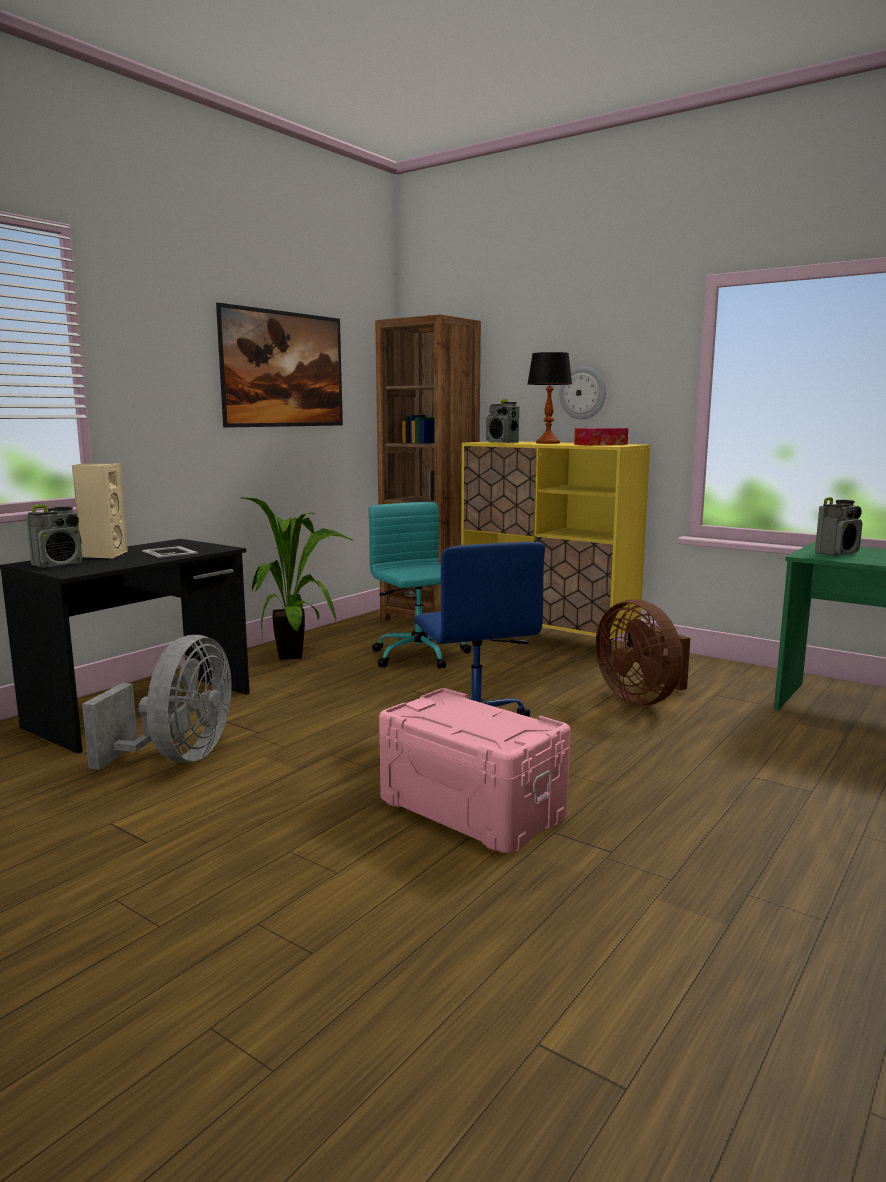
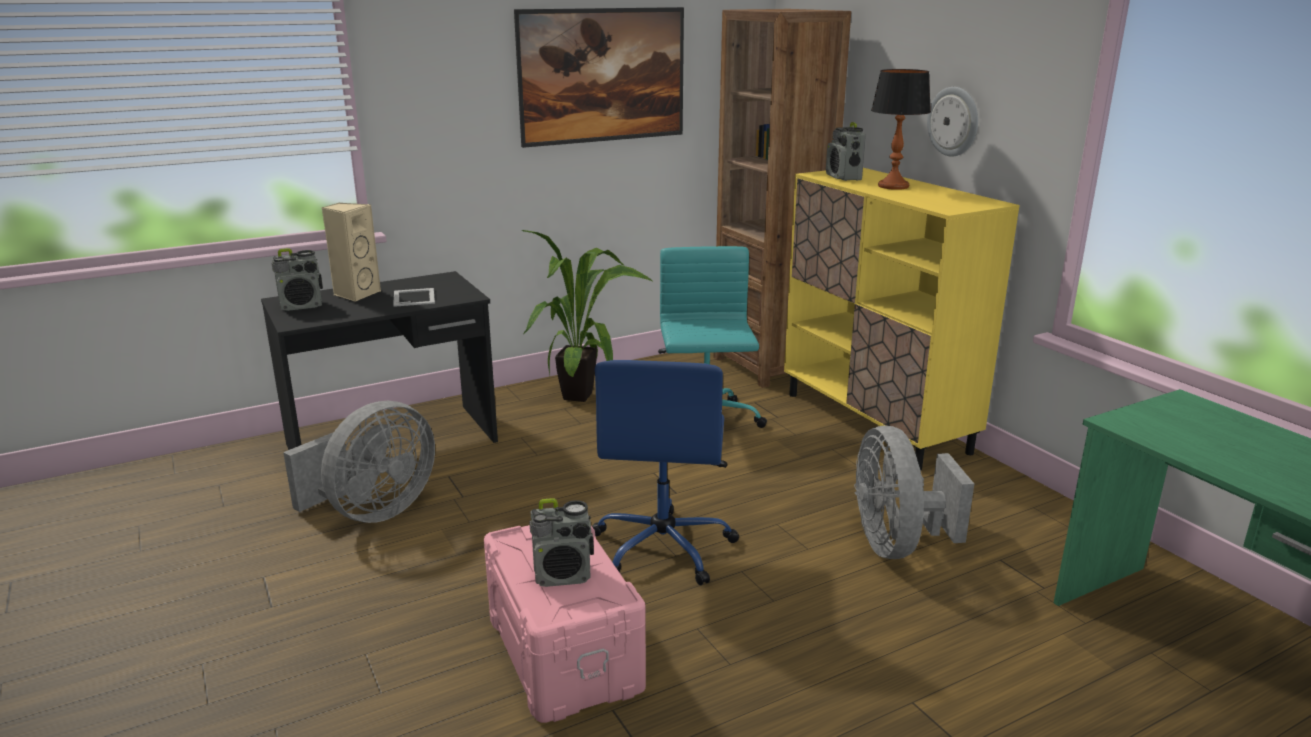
camera: 25 degrees right, 10 degrees up
tissue box [574,428,628,446] -> none
brown fan [596,599,690,706] -> grey fan [854,426,974,559]
radio [815,497,863,556] -> radio moved to [530,498,594,587]

